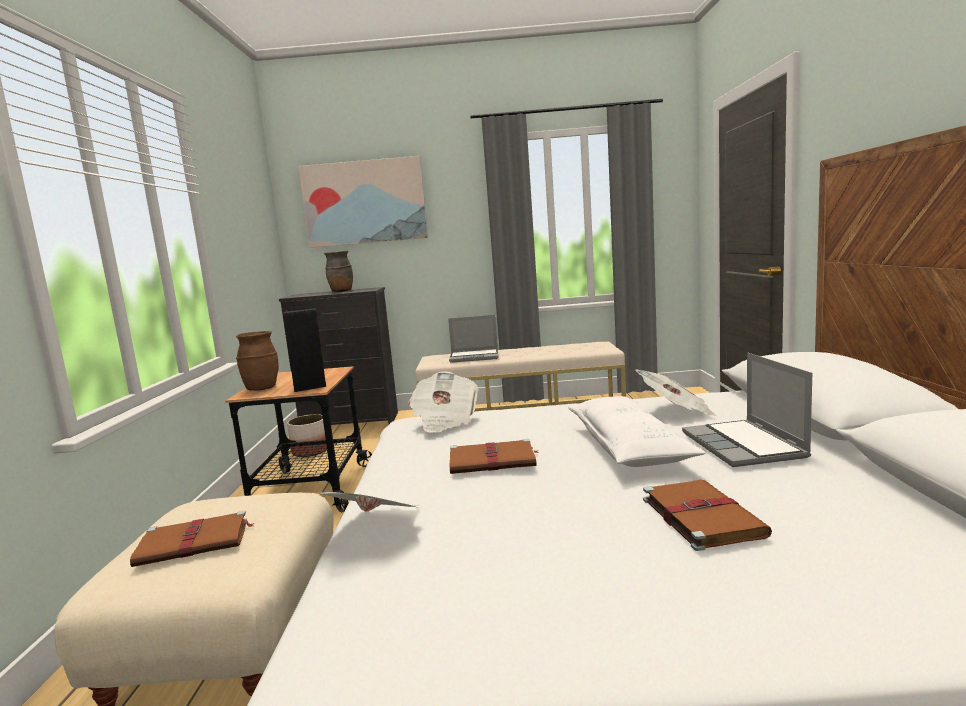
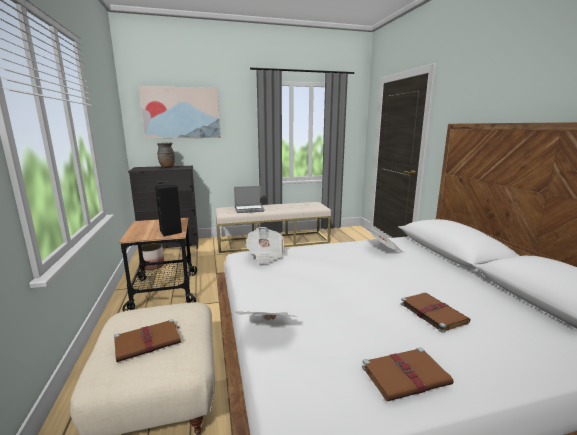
camera: 15 degrees left, 5 degrees up
brown vase [236,331,279,391] -> none
brown book [450,439,539,474] -> brown book moved to [362,347,454,401]
white pillow [568,396,706,467] -> none
laptop [682,353,812,467] -> none

